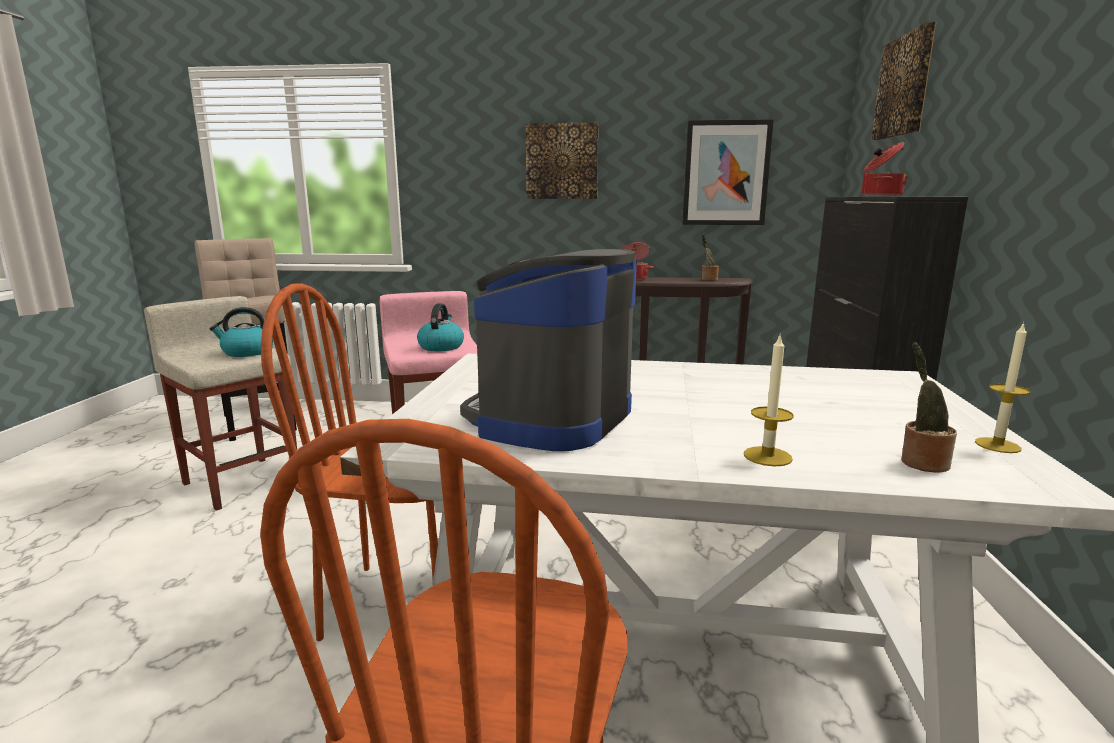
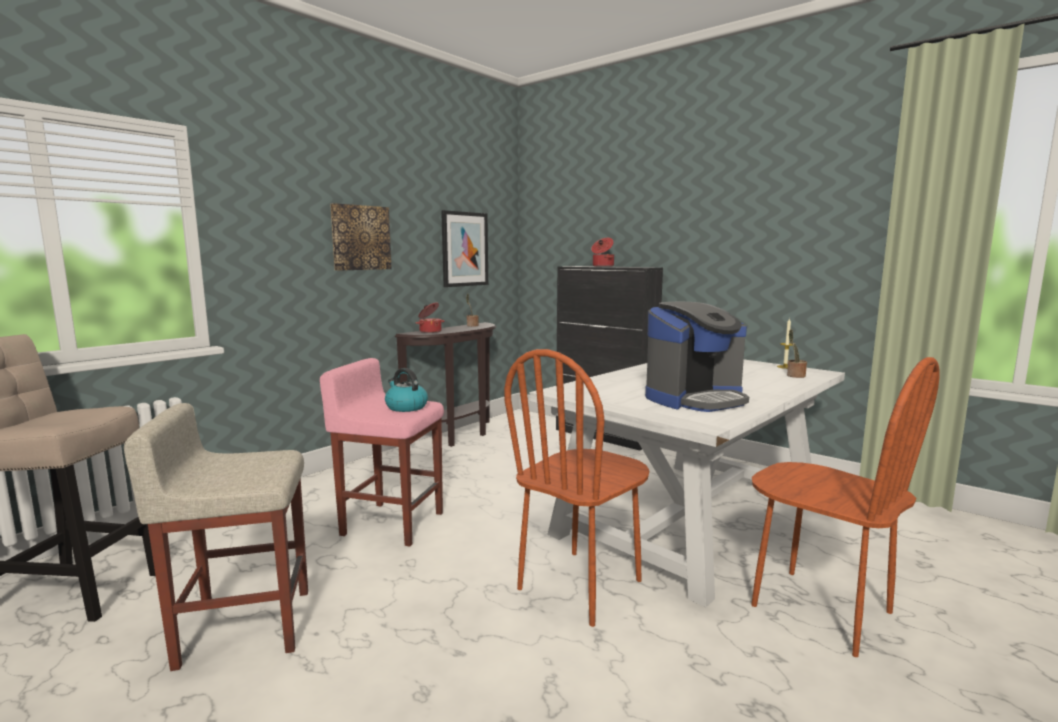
camera: 55 degrees left, 5 degrees down
kettle [209,307,273,357] -> none
coffee machine [460,249,637,451] -> coffee machine turned 90 degrees counterclockwise [645,302,749,412]
candle [744,333,794,467] -> none
picture [871,22,936,140] -> none

